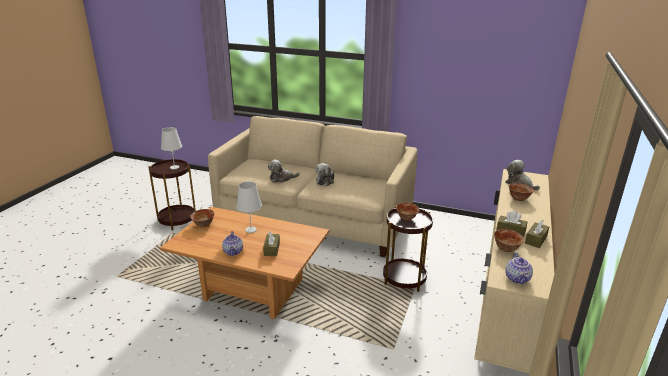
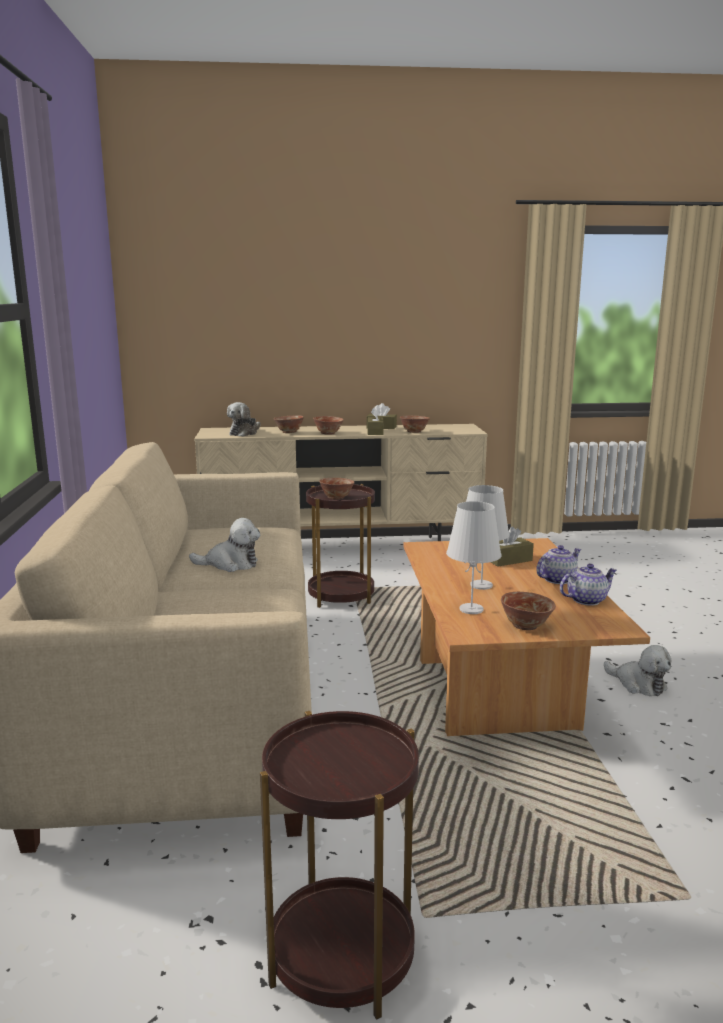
camera: 115 degrees left, 10 degrees down
white table lamp [161,127,182,170] -> white table lamp moved to [446,501,502,614]
plush toy [268,160,300,183] -> plush toy moved to [604,645,672,696]
teapot [505,253,533,284] -> teapot moved to [560,564,617,606]
none -> bowl [313,416,344,435]

